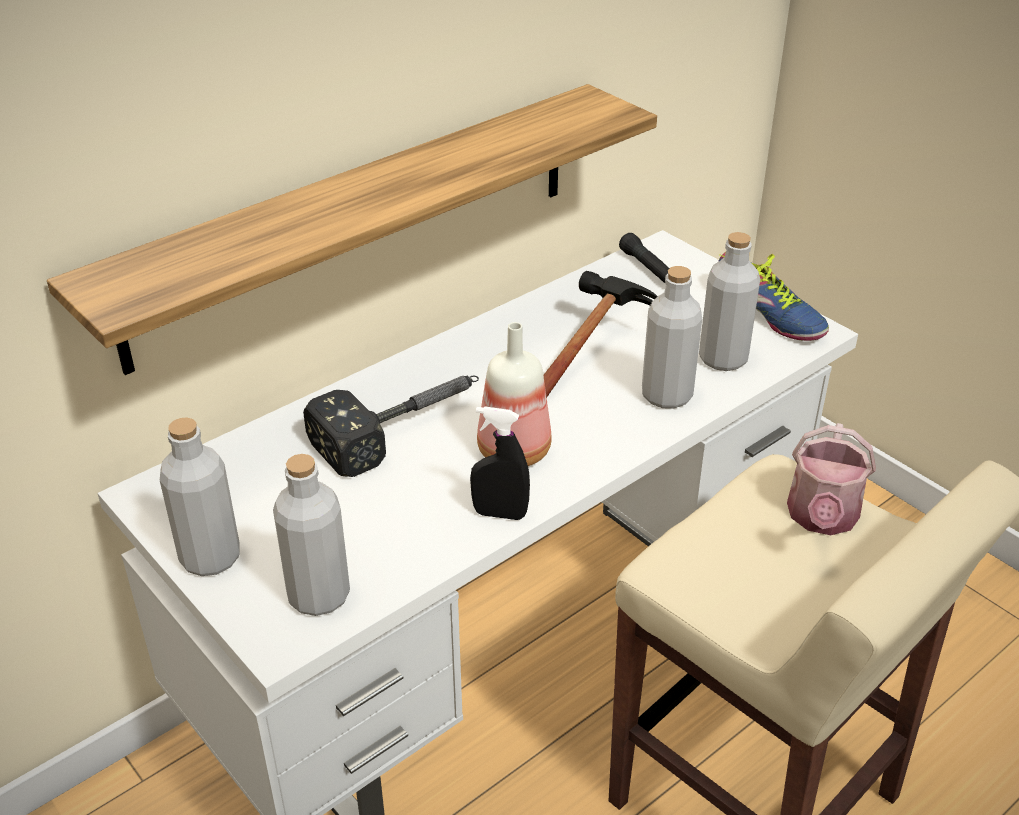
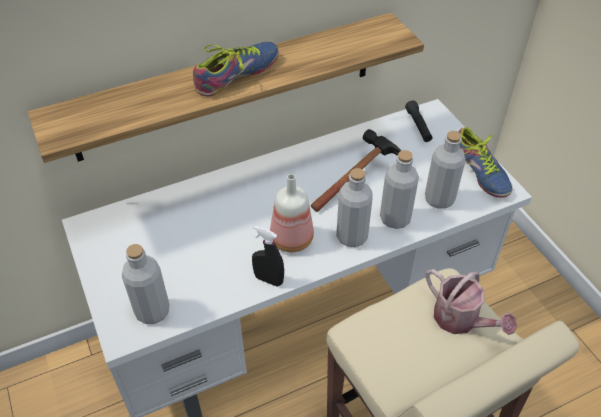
camera: 15 degrees right, 10 degrees up
grey bottle [160,417,240,576] -> grey bottle moved to [336,168,373,247]
hammer [303,376,479,477] -> none
watering can [787,423,876,535] -> watering can turned 75 degrees counterclockwise [425,269,517,335]
none -> shoe [193,42,279,97]

